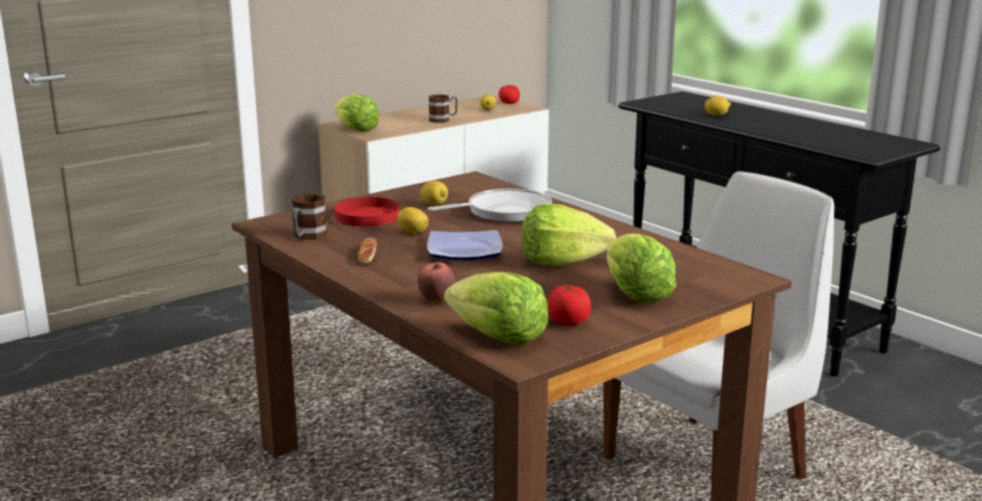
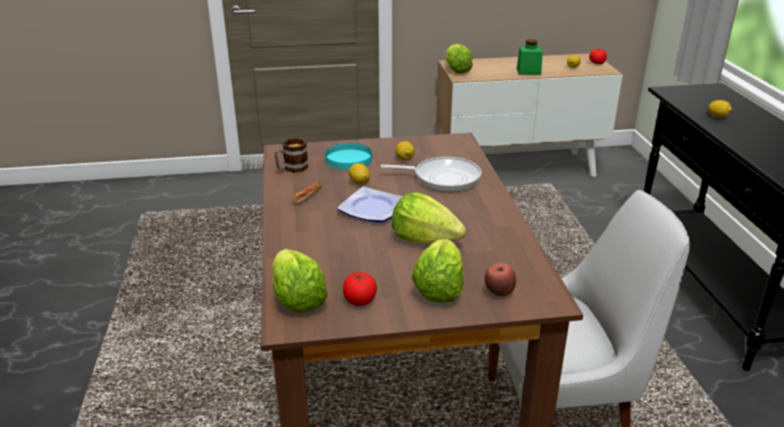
camera: 30 degrees right, 10 degrees up
red plate [334,197,399,227] -> turquoise plate [325,143,372,170]
apple [417,262,455,303] -> apple moved to [485,263,516,297]
mug [429,95,458,123] -> green jar [517,39,543,75]

